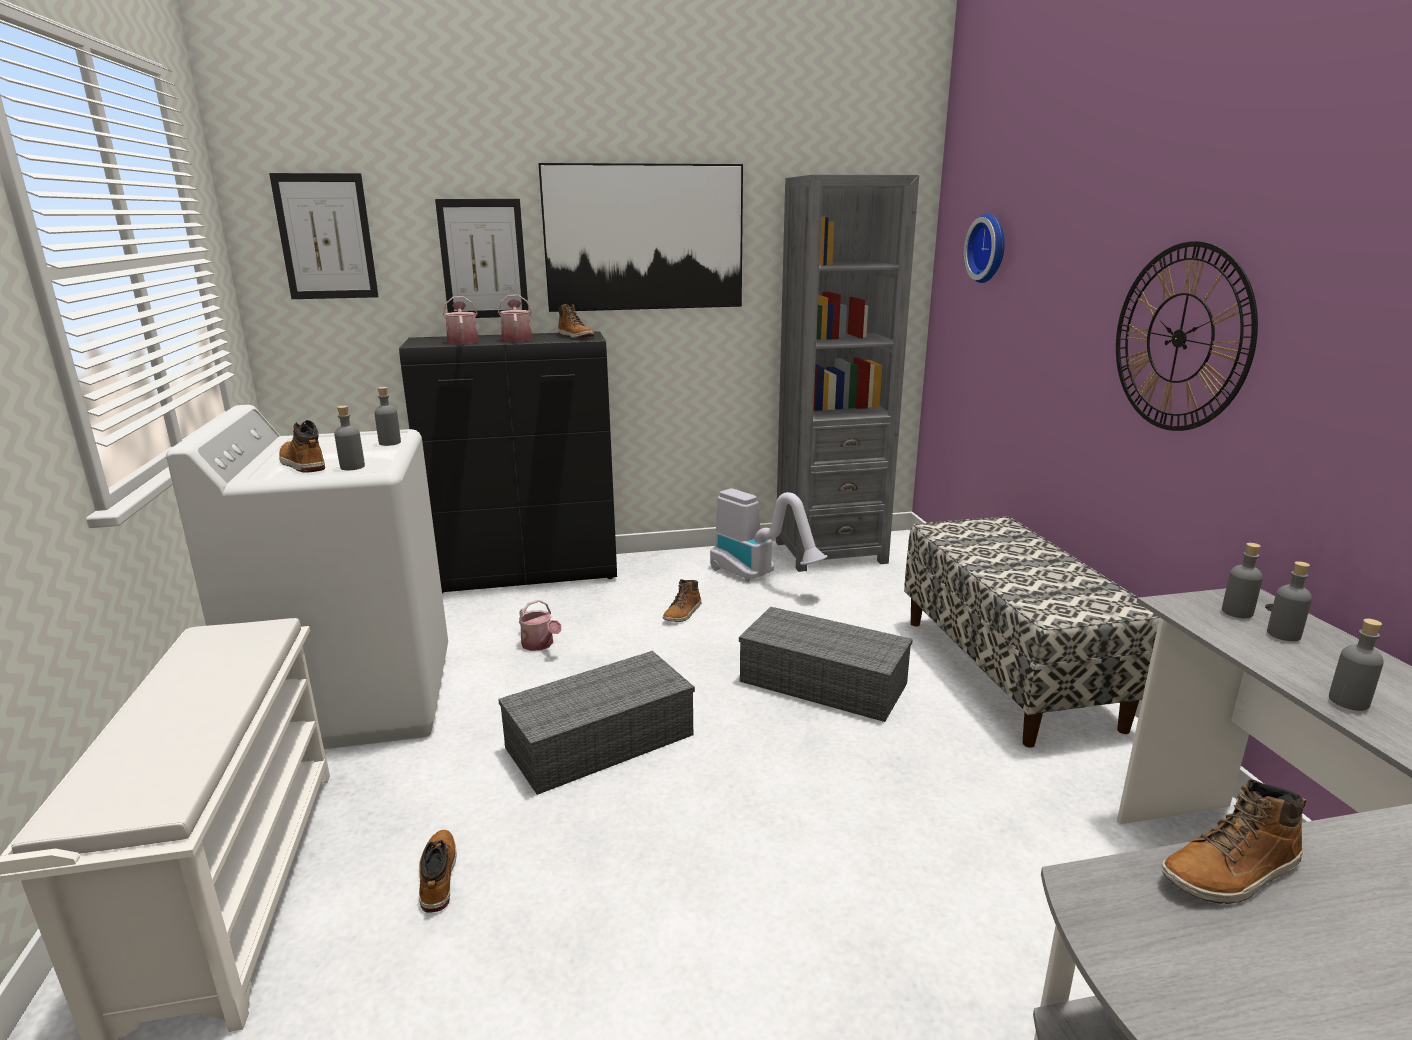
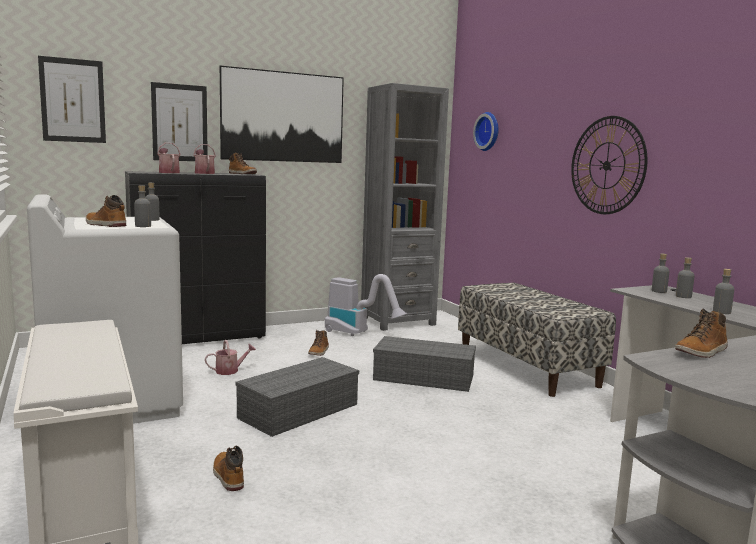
camera: 15 degrees left, 10 degrees down
watering can [519,600,561,651] -> watering can turned 60 degrees counterclockwise [205,340,256,375]

